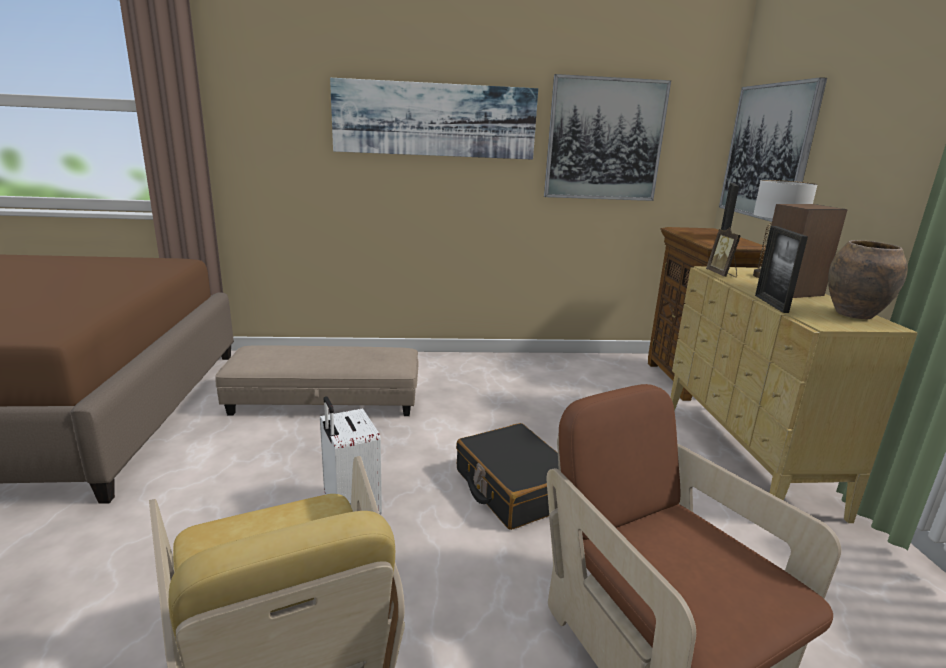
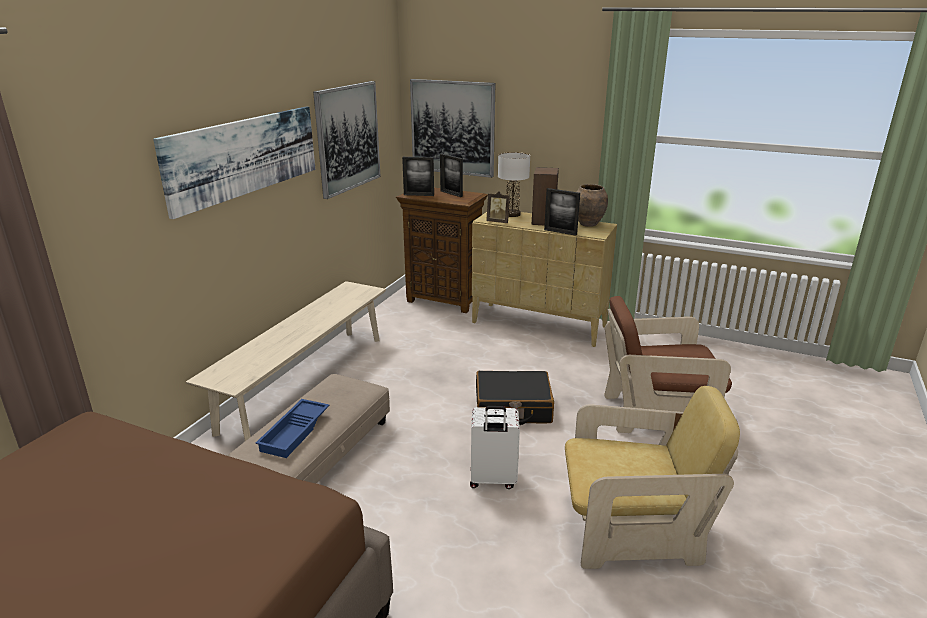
camera: 60 degrees left, 5 degrees up
none -> beige bench [186,281,386,441]
none -> blue tray [255,399,329,458]
none -> picture frame [402,157,434,196]

